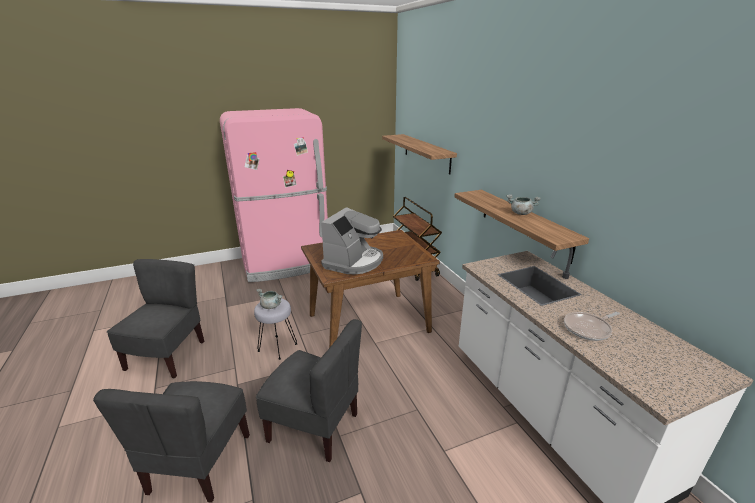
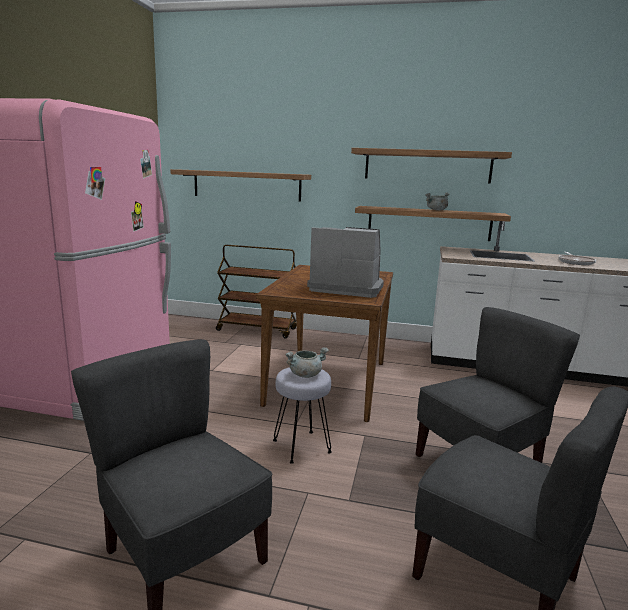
camera: 55 degrees left, 10 degrees down
coffee machine [321,207,383,274] -> coffee machine turned 45 degrees counterclockwise [307,227,384,298]
none -> shelf [351,148,512,184]

